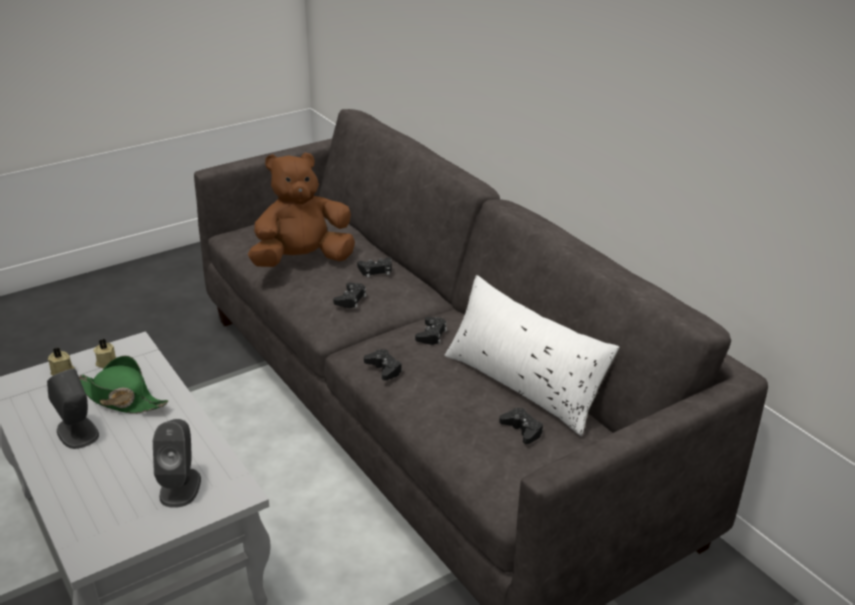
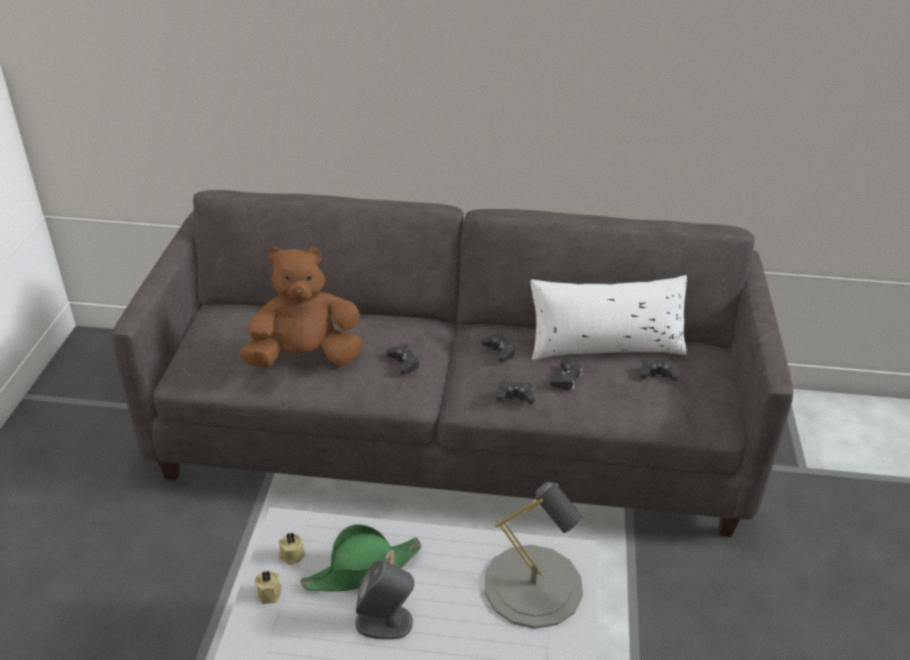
camera: 50 degrees left, 5 degrees up
grey speaker [153,419,201,508] -> grey table lamp [484,482,583,629]
brown plush toy [248,153,355,267] -> brown plush toy turned 60 degrees clockwise [240,247,363,368]
black game controller [357,257,392,278] -> black game controller moved to [550,360,582,390]

